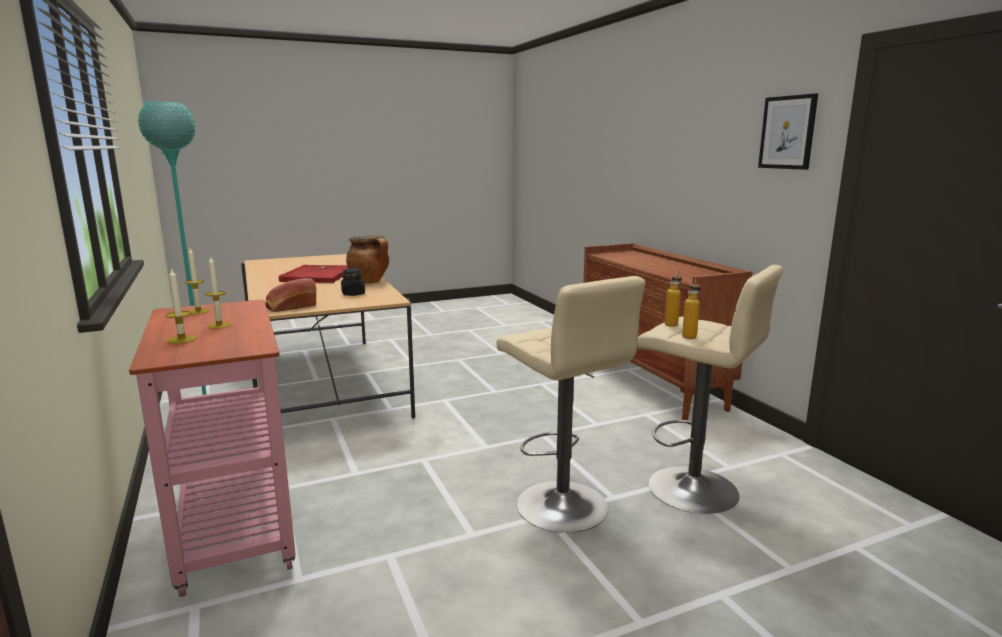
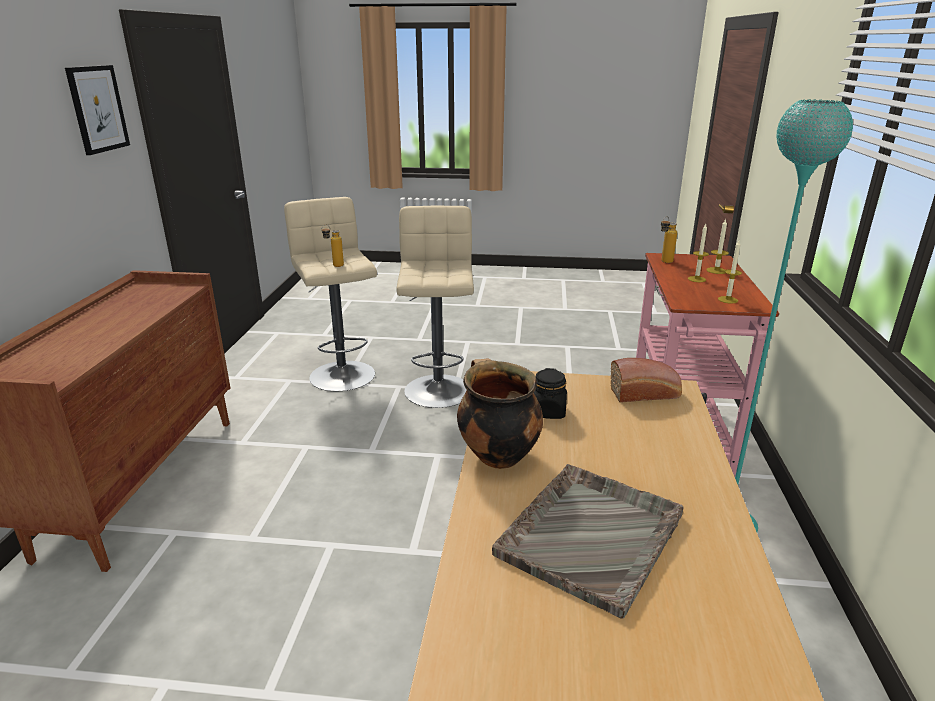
camera: 150 degrees left, 10 degrees up
red tray [278,265,348,283] -> grey tray [492,464,684,619]
bottle [682,279,701,339] -> bottle moved to [661,216,677,263]

